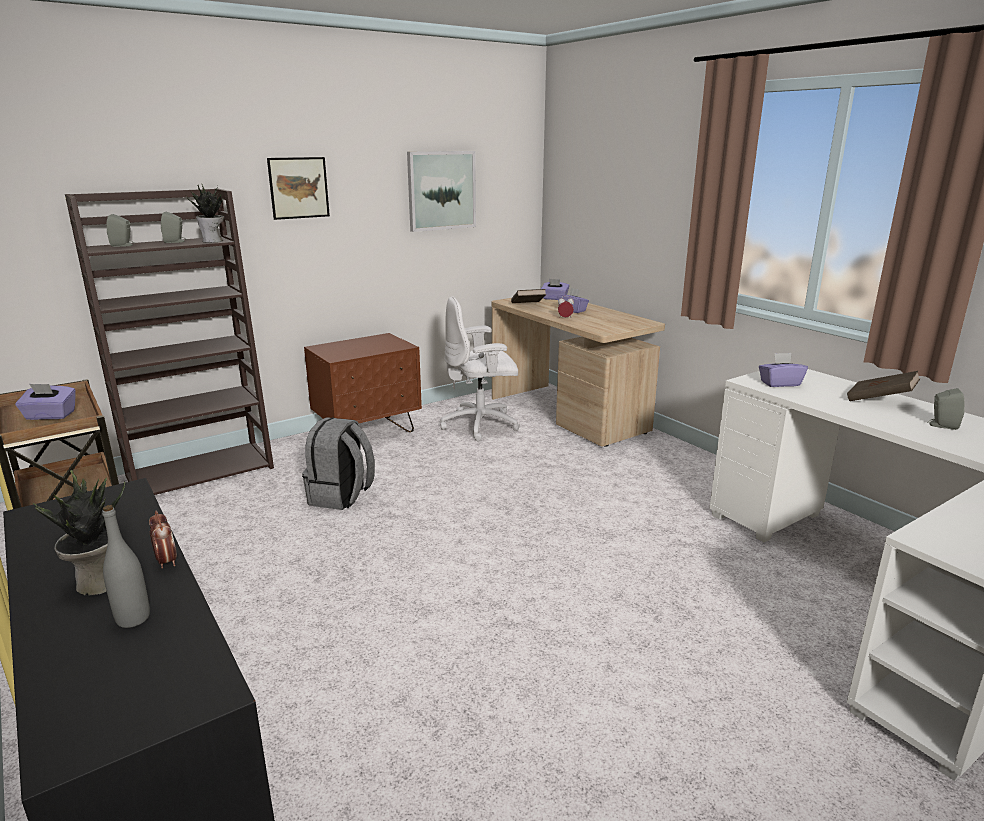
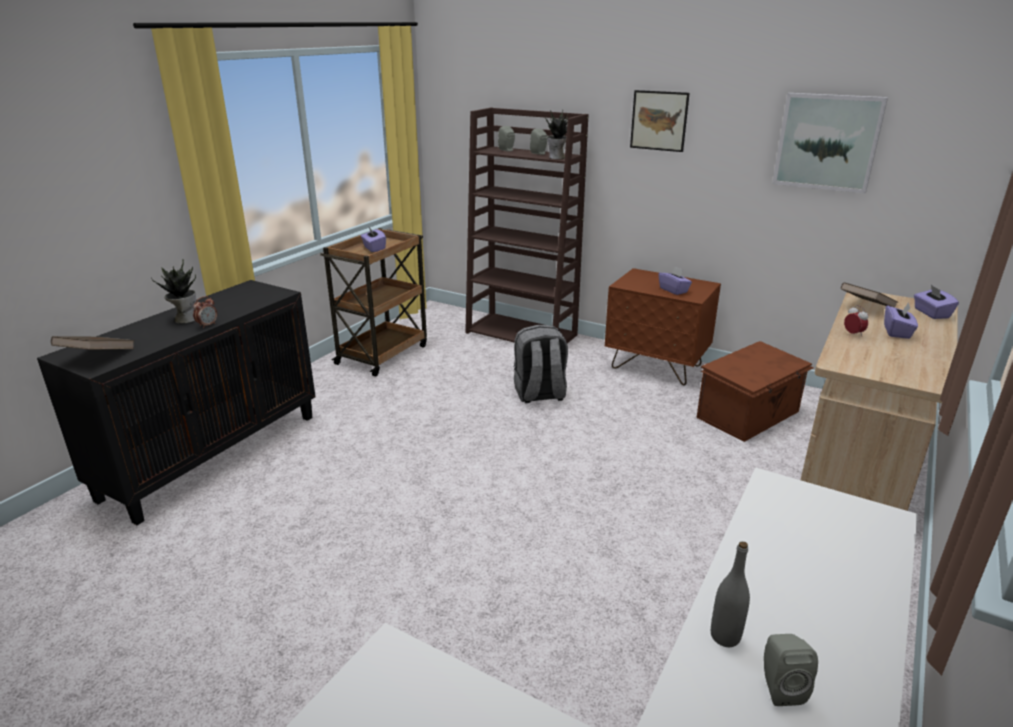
camera: 65 degrees right, 5 degrees up
grey bottle [102,505,150,628] -> grey bottle moved to [711,541,750,647]
white office chair [440,296,520,441] -> brown storage box [696,341,814,442]
purple tissue box [759,353,808,387] -> purple tissue box moved to [658,267,692,295]
brown book [847,371,920,401] -> brown book moved to [51,336,135,350]

